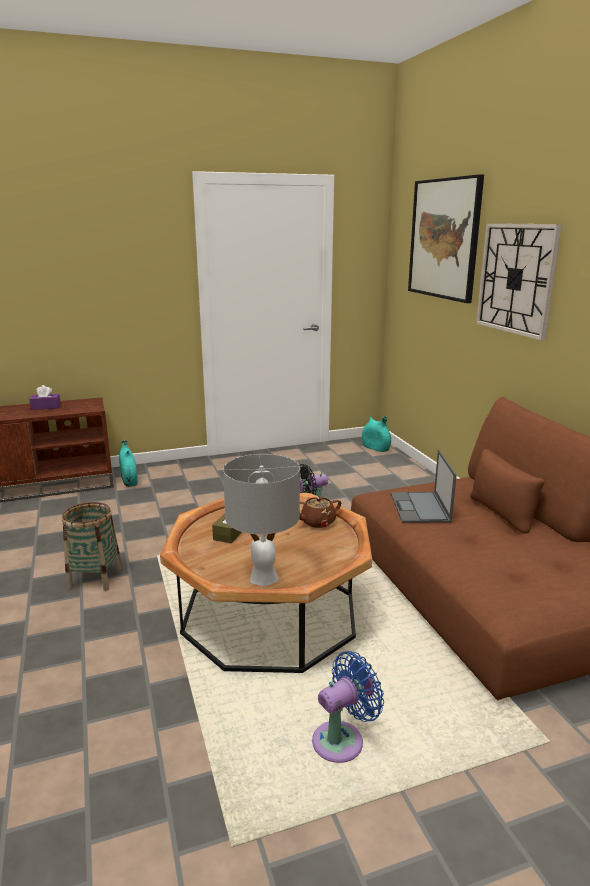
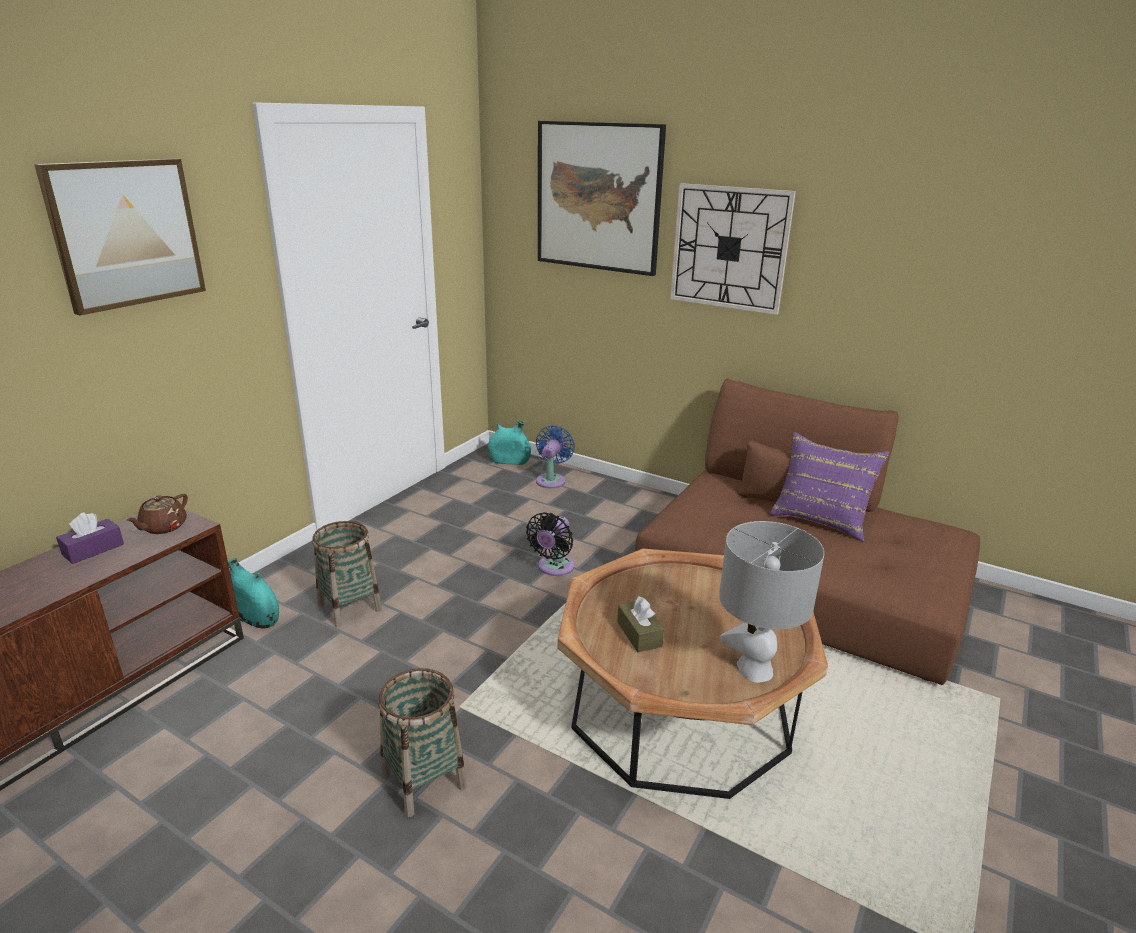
camera: 40 degrees left, 5 degrees up
brown teapot [299,496,341,528] -> brown teapot moved to [126,494,188,534]
blue fan [312,651,384,763] -> blue fan moved to [536,425,575,488]
laptop [391,450,457,523] -> none
none -> picture [34,159,206,315]
none -> basket [312,521,382,627]
none -> purple pillow [770,432,889,542]

